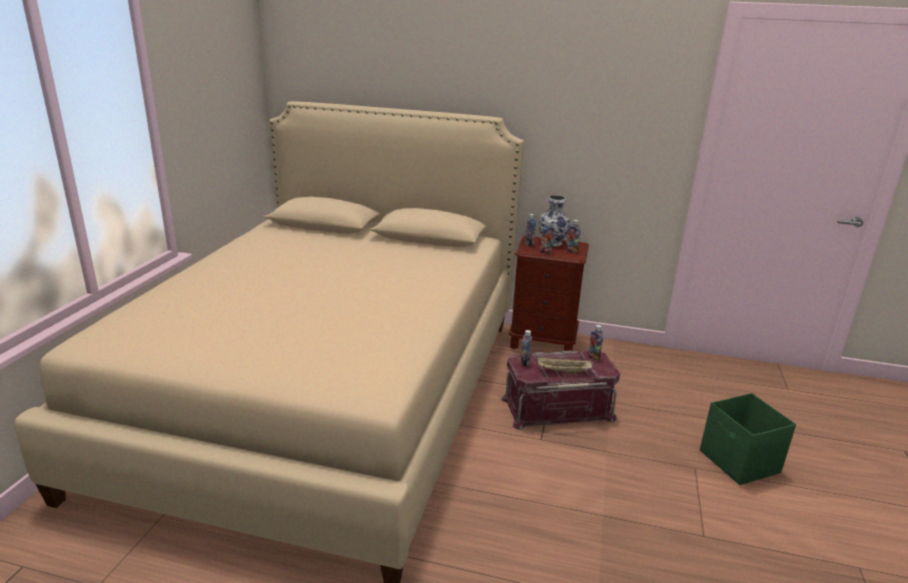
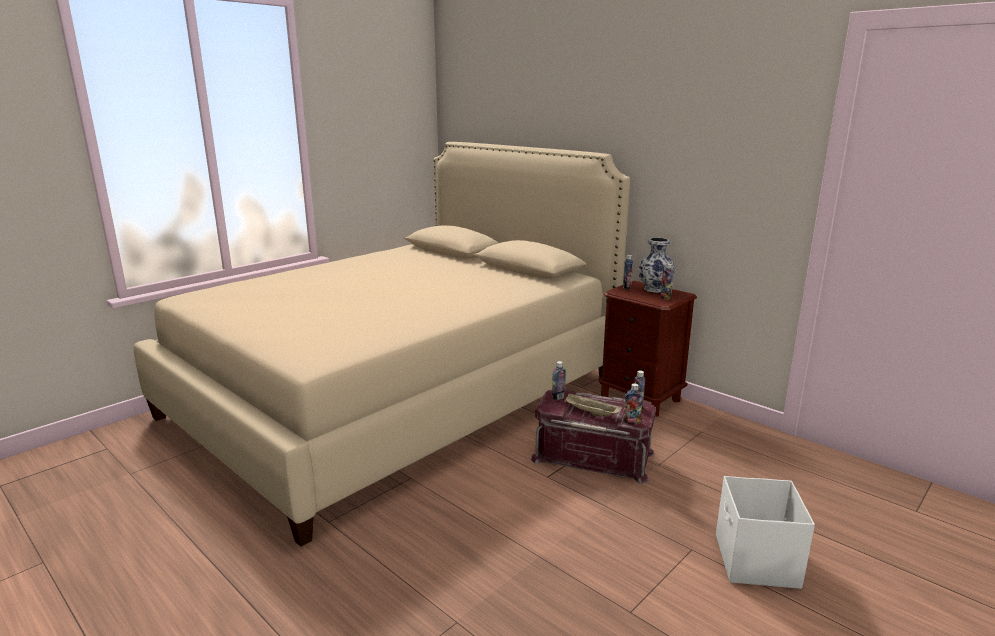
camera: 30 degrees right, 5 degrees down
bottle [540,221,554,254] -> bottle moved to [623,383,643,425]
green storage box [700,393,796,485] -> white storage box [716,476,815,589]

